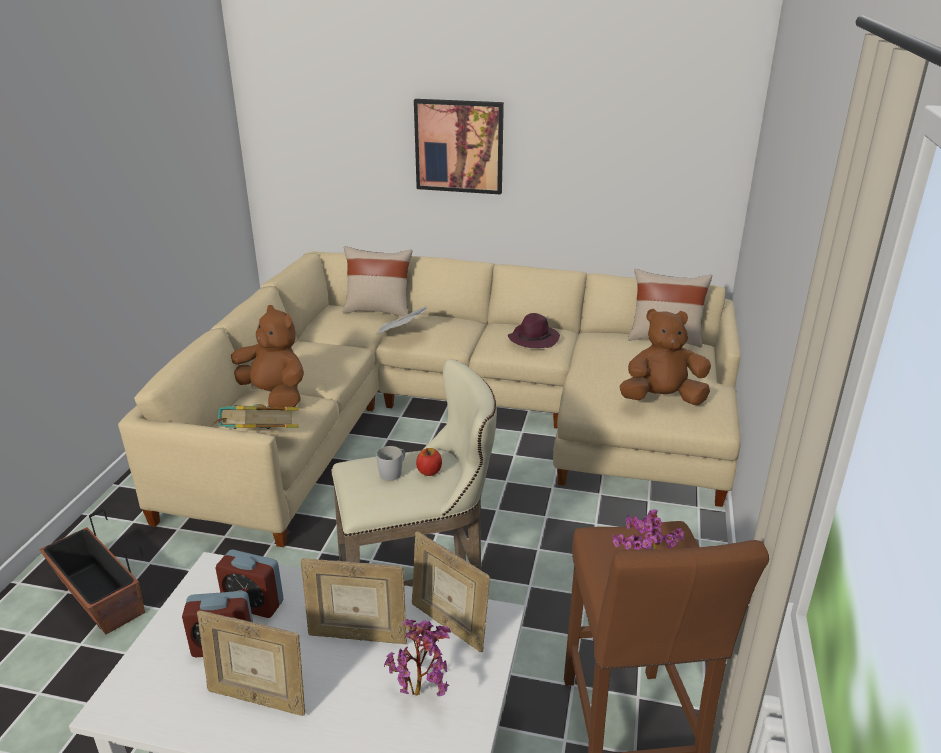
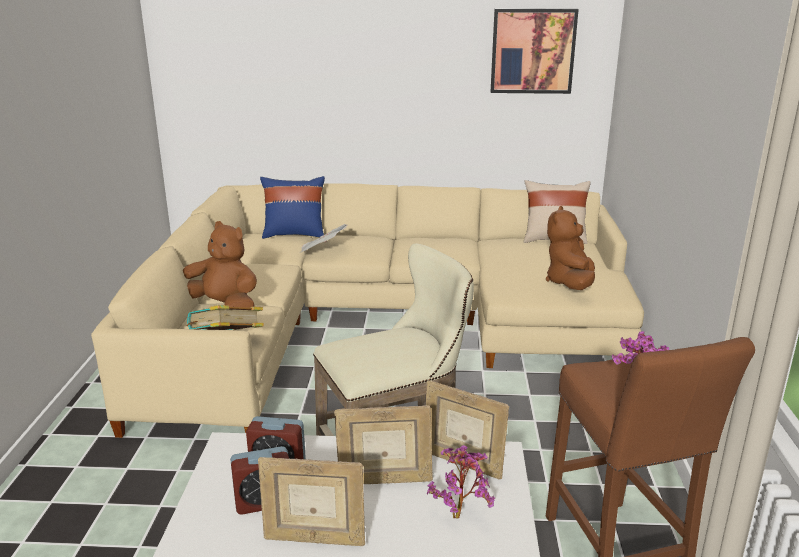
camera: 10 degrees left, 5 degrees down
planter [39,509,145,634] -> none
beige pillow [343,246,412,316] -> blue pillow [260,176,325,239]
white mug [377,446,405,481] -> none
picture [414,99,504,195] -> picture moved to [491,8,579,94]
apple [416,448,442,476] -> none
purple hat [508,313,560,348] -> none
brown plush toy [619,309,711,405] -> brown plush toy turned 60 degrees counterclockwise [546,206,595,290]

